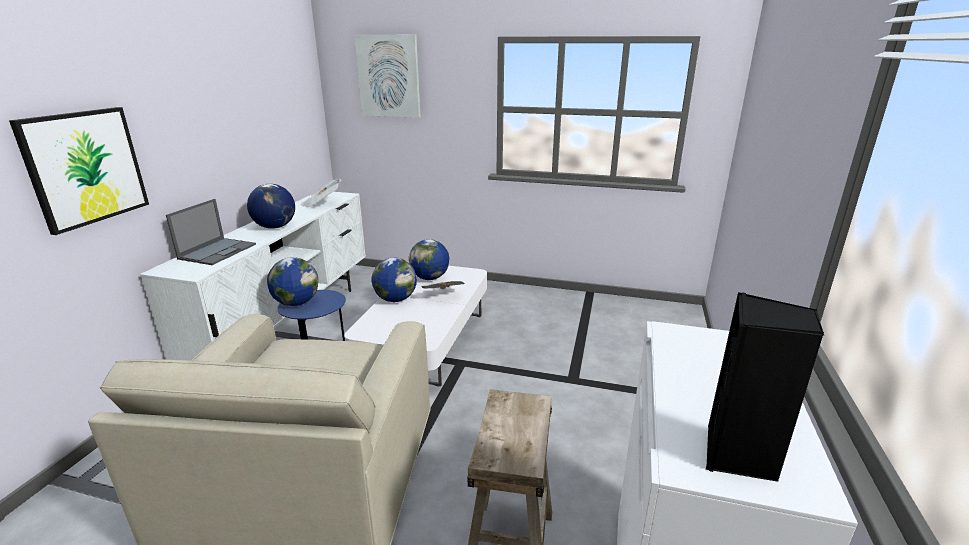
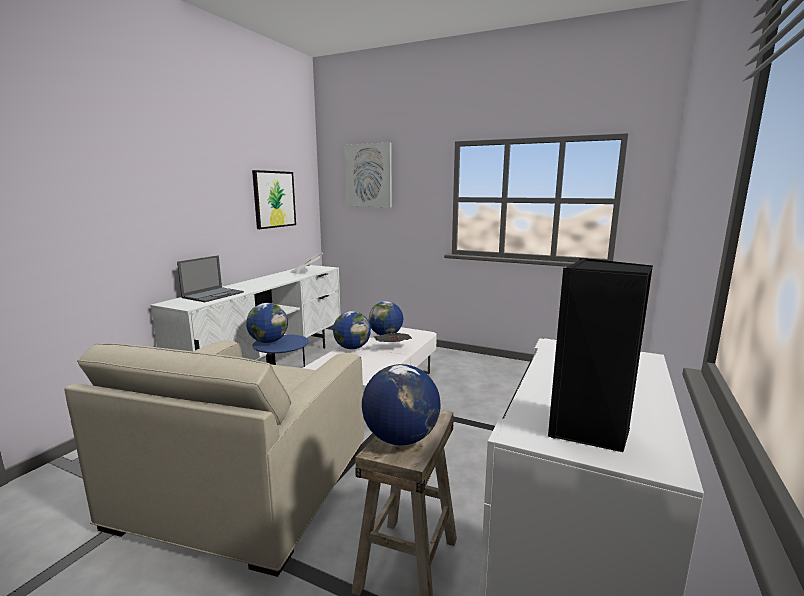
camera: 10 degrees right, 10 degrees down
picture [9,107,149,235] -> picture moved to [252,170,296,229]
globe [247,184,295,229] -> globe moved to [362,364,441,445]

